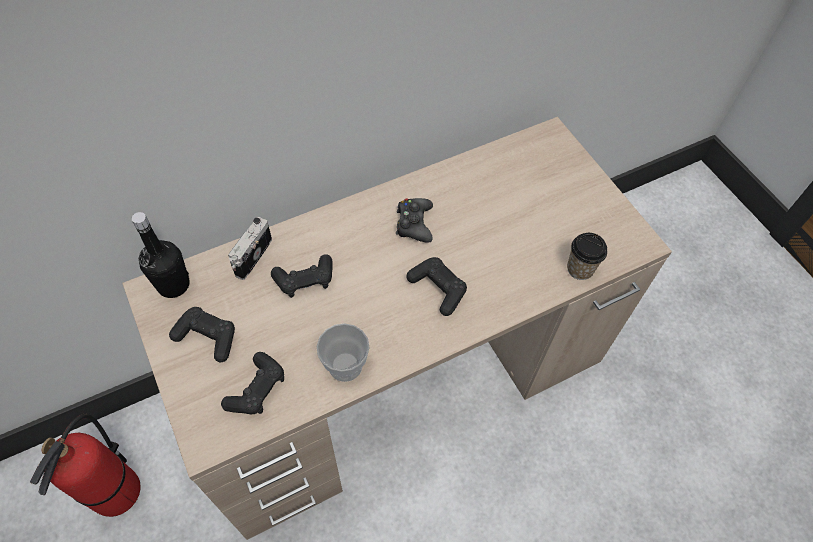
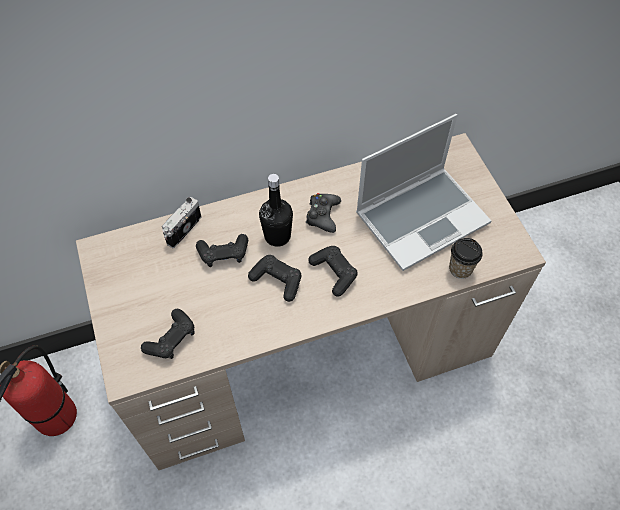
camera: 10 degrees right, 0 degrees up
black bottle [132,212,190,298] -> black bottle moved to [259,174,293,247]
black game controller [169,307,235,362] -> black game controller moved to [248,255,301,302]
cup [316,323,370,382] -> none
none -> laptop [356,114,491,271]

